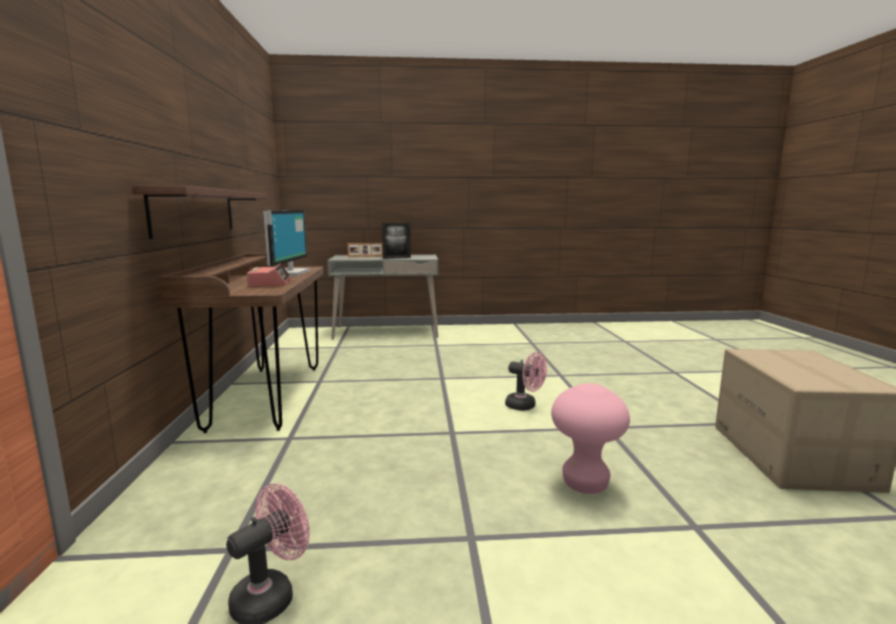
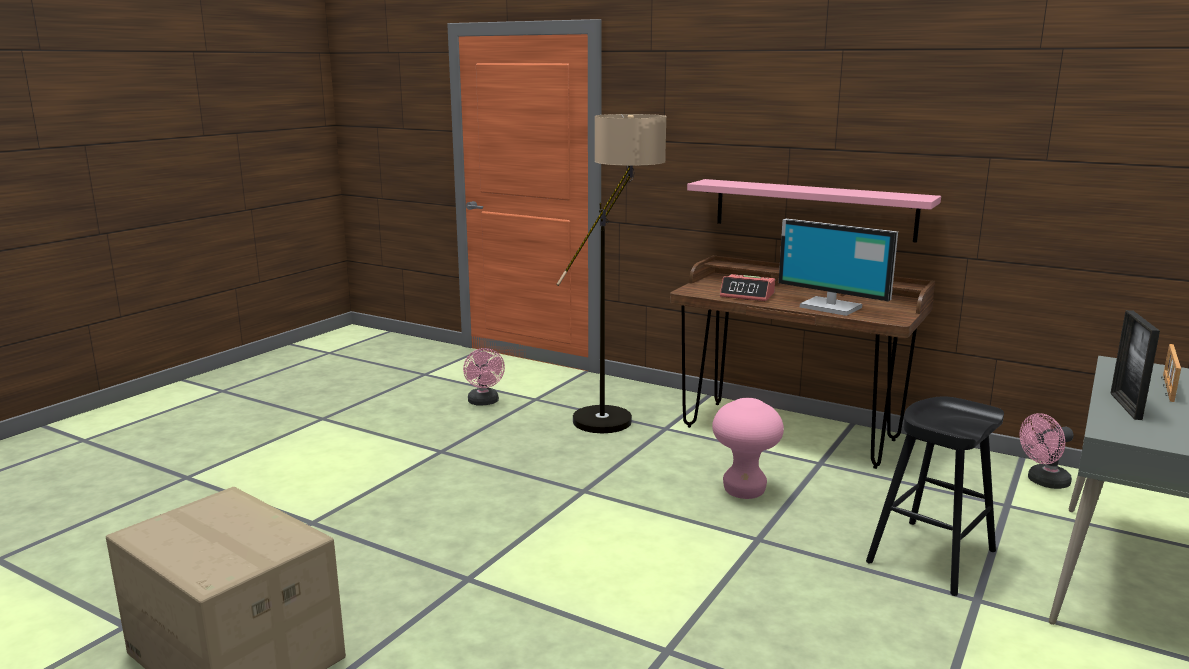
camera: 125 degrees right, 5 degrees up
brown shelf [132,186,267,239] -> pink shelf [687,179,941,243]
pink fan [505,352,547,411] -> pink fan moved to [1020,413,1074,489]
pink stool [551,383,630,494] -> pink stool moved to [712,398,784,499]
none -> floor lamp [556,114,667,433]
none -> black stool [866,396,1004,596]

